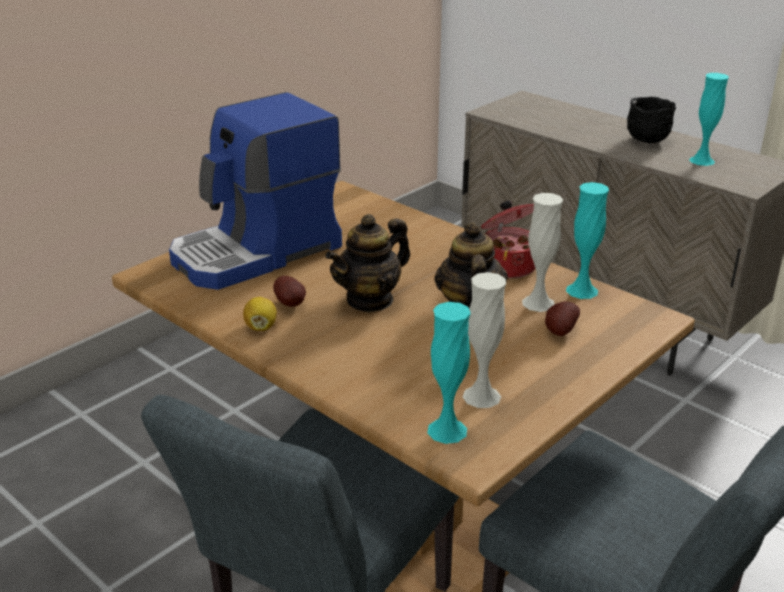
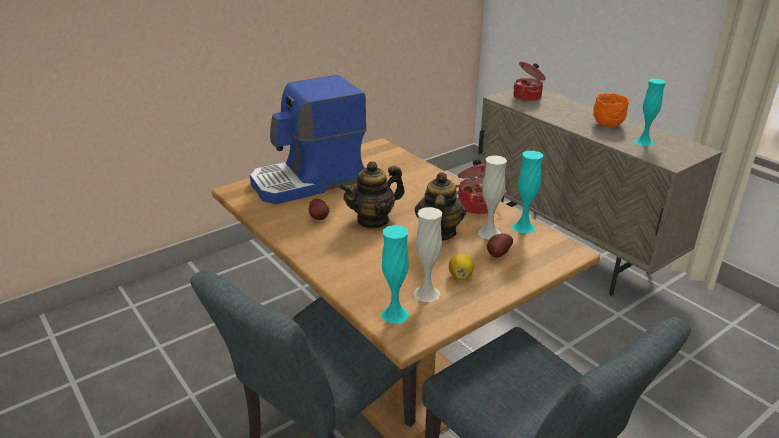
camera: 10 degrees right, 0 degrees up
lemon [243,297,277,331] -> lemon moved to [449,254,474,280]
black bowl [627,97,676,143] -> orange bowl [593,93,629,127]
none -> cooking pot [513,62,546,102]

